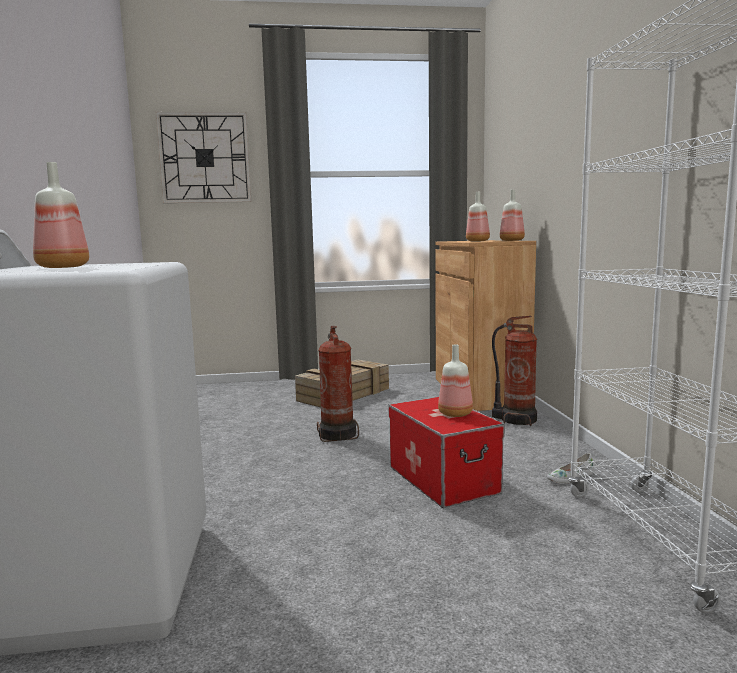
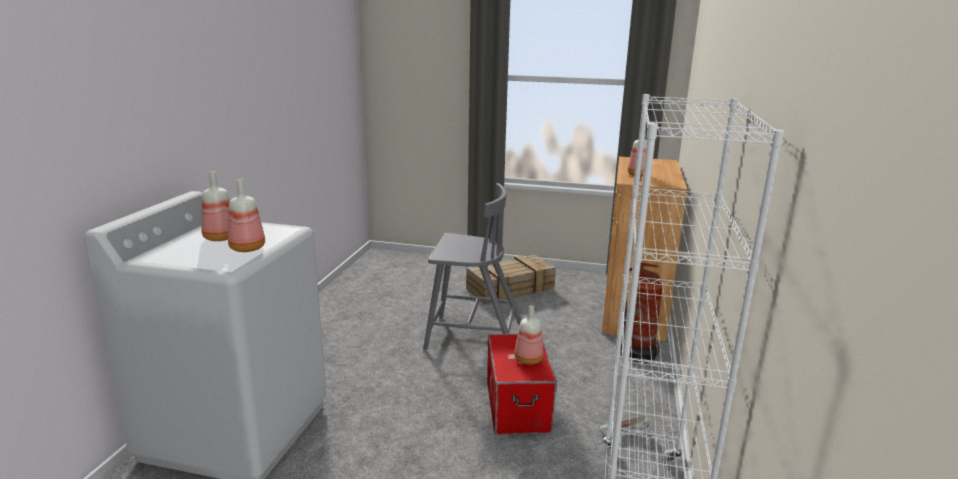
camera: 20 degrees right, 10 degrees up
wall clock [156,112,252,203] -> none
fire extinguisher [317,326,359,442] -> grey chair [423,183,522,350]
bottle [500,189,525,241] -> bottle moved to [228,179,265,252]

